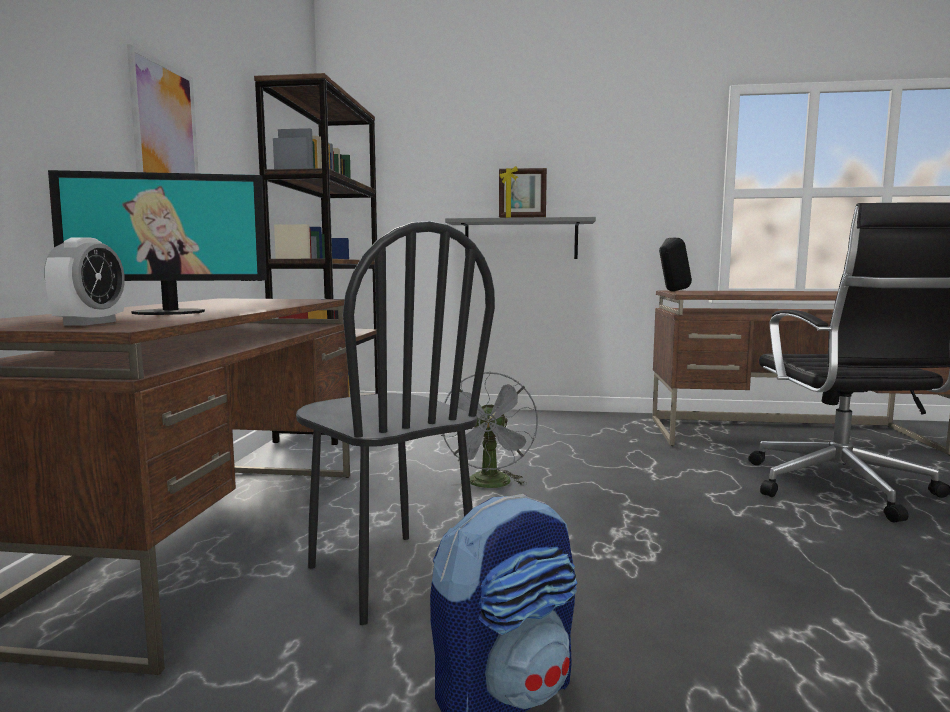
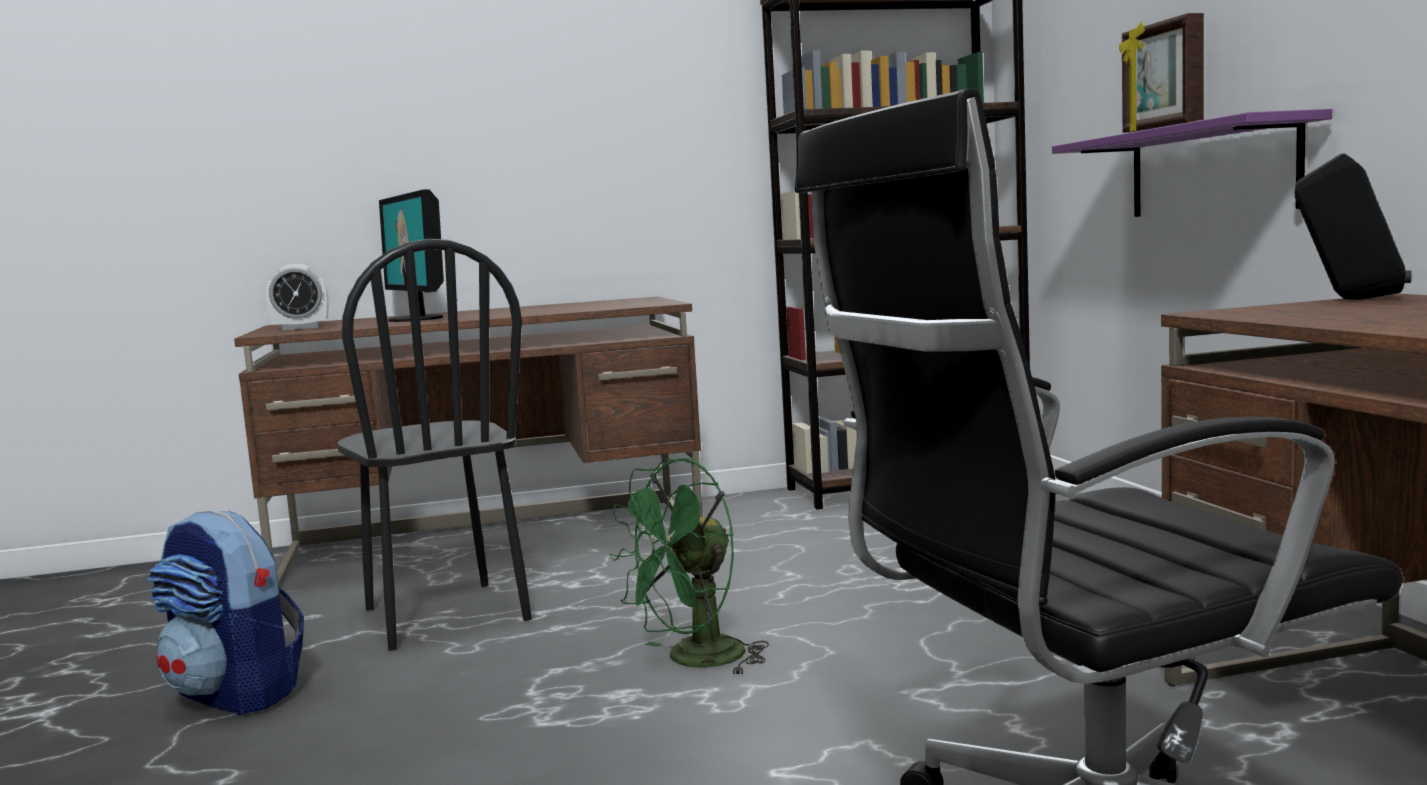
camera: 70 degrees right, 0 degrees up
picture [127,44,199,174] -> none
black chair [296,221,495,625] -> black chair turned 60 degrees counterclockwise [337,239,532,651]
grey fan [441,372,538,488] -> none
grey shelf [445,217,596,259] -> purple shelf [1052,109,1332,217]
none -> green fan [609,458,769,676]

